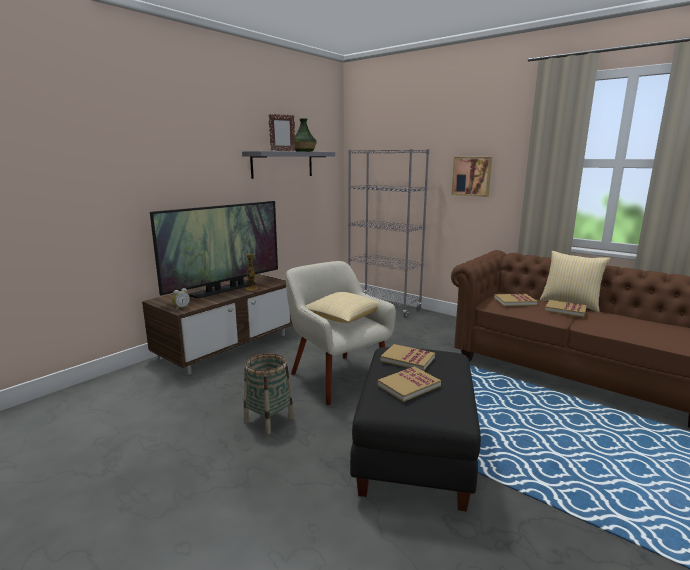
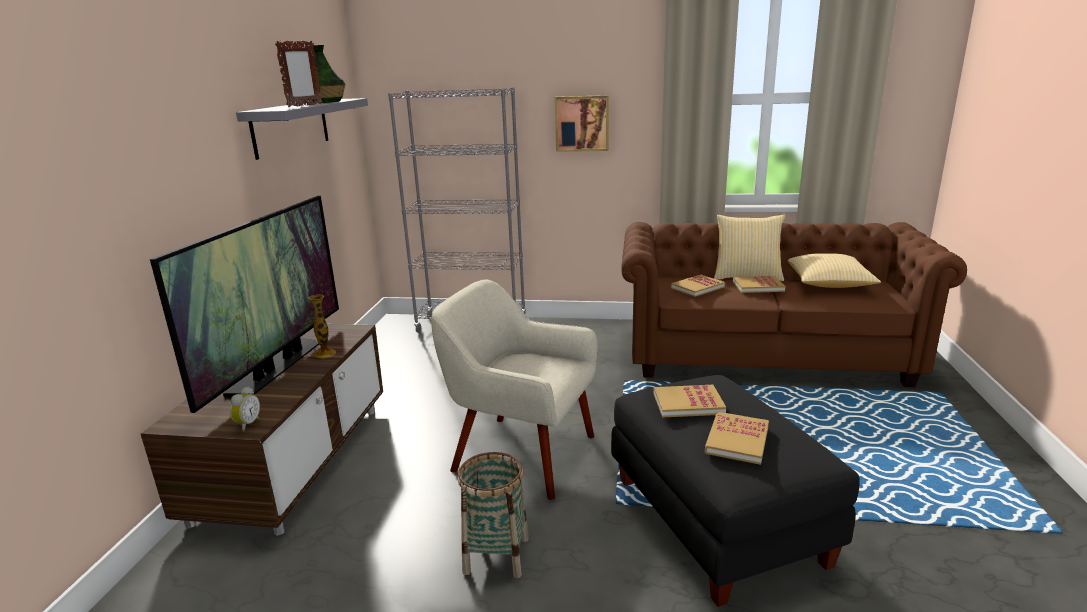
camera: 30 degrees left, 5 degrees up
pillow [306,292,379,323] -> pillow moved to [788,253,881,288]

